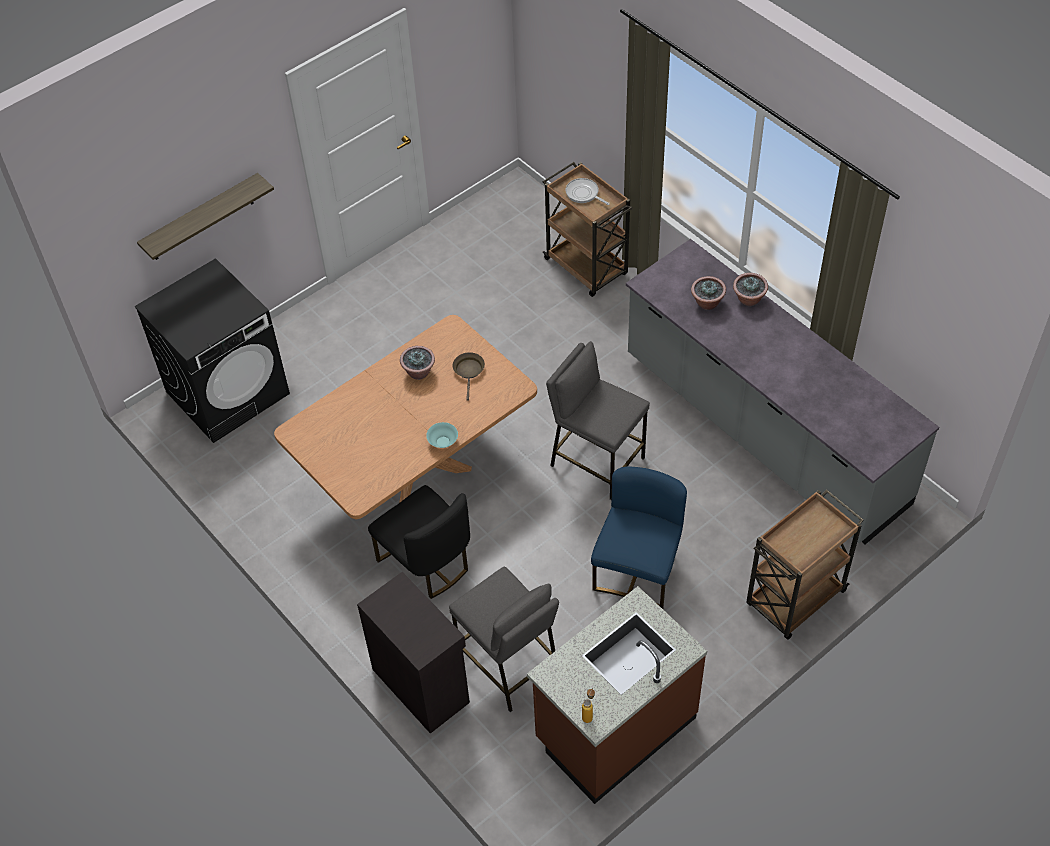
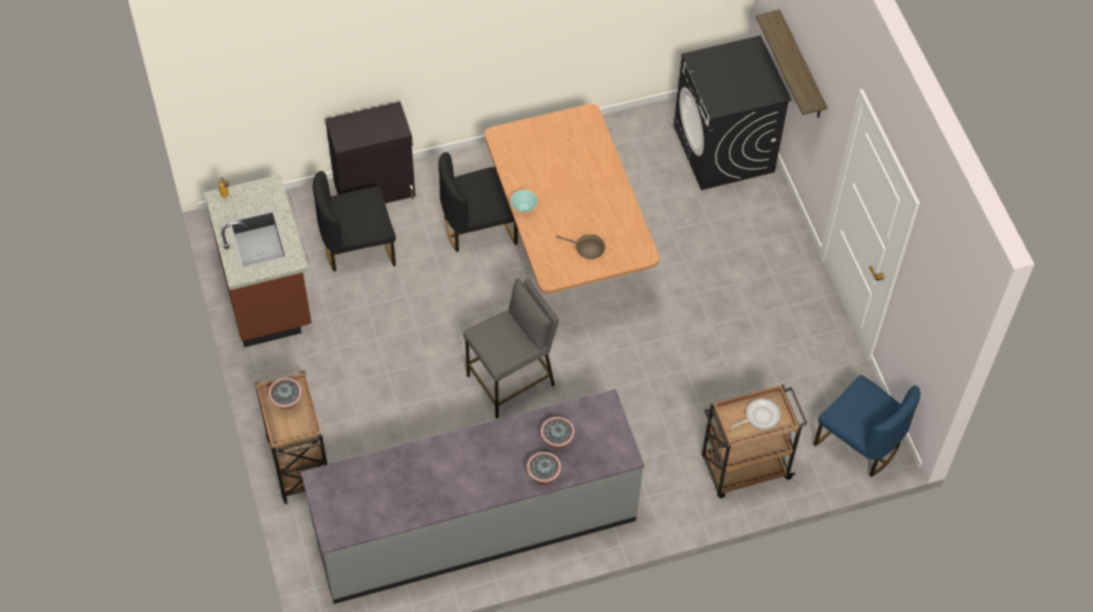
camera: 110 degrees right, 5 degrees up
potted plant [400,346,435,380] -> potted plant moved to [268,377,302,410]
grey stool [449,567,559,712] -> black chair [313,171,396,272]
blue chair [591,466,687,609] -> blue chair moved to [813,375,920,477]

